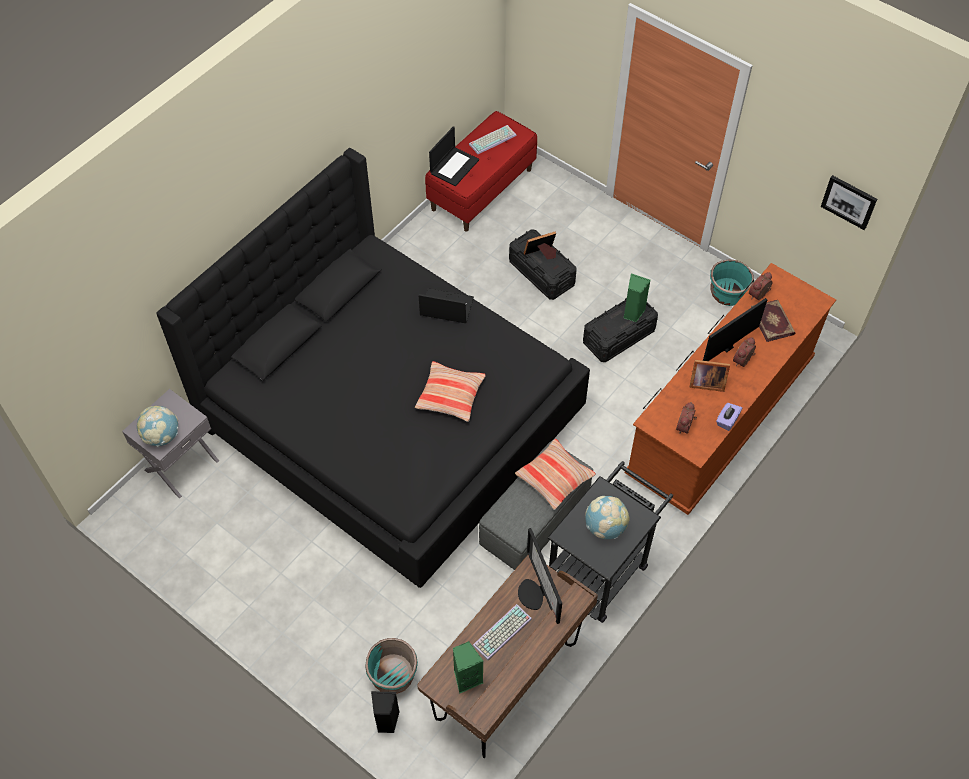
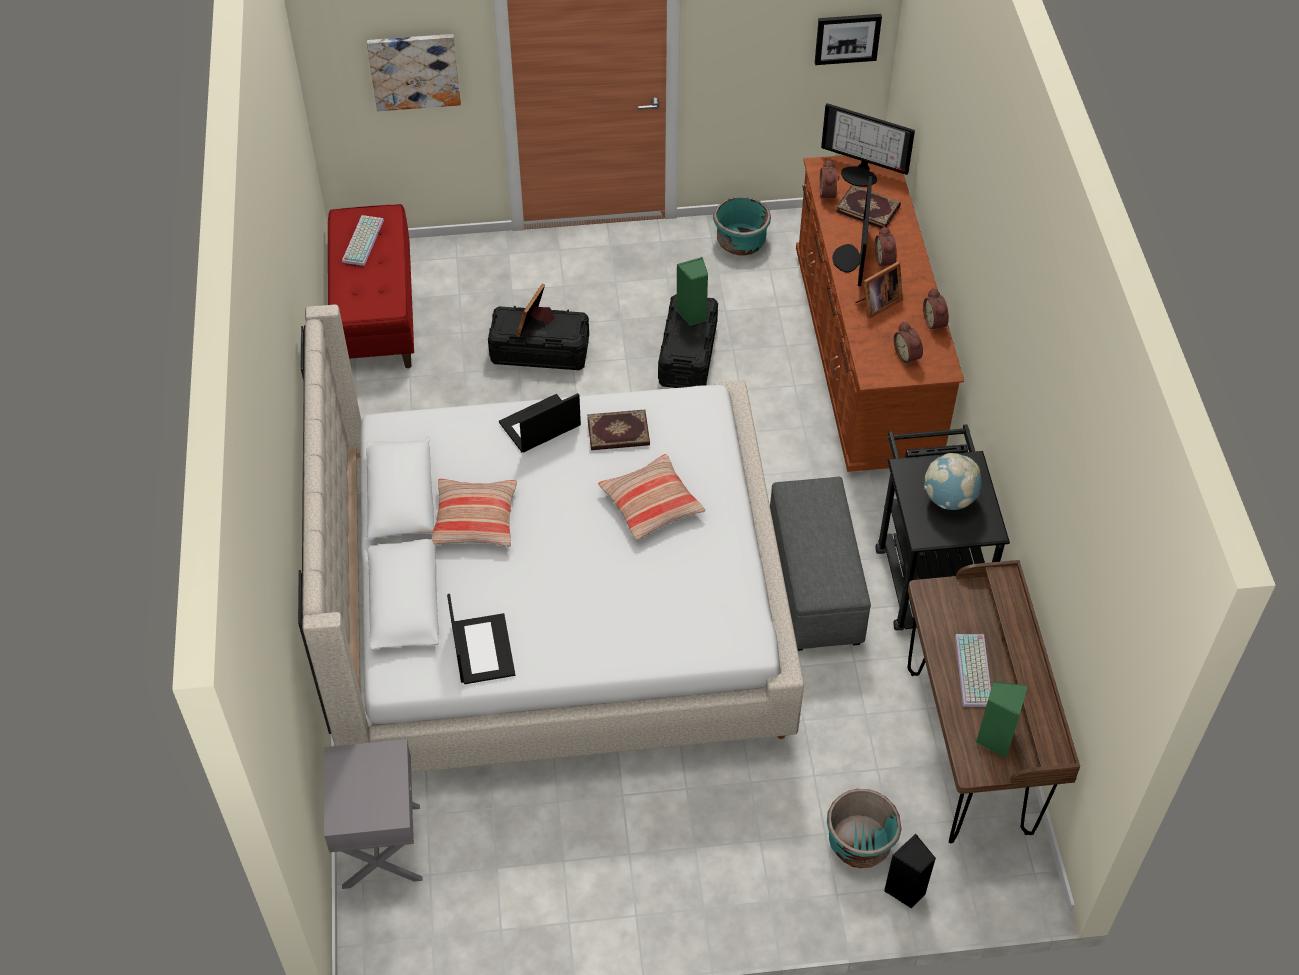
camera: 45 degrees left, 5 degrees down
globe [137,406,179,447] -> none
black bed [156,148,590,588] -> beige bed [298,304,804,773]
laptop [429,126,479,186] -> laptop moved to [447,594,515,684]
pillow [515,439,596,510] -> pillow moved to [431,479,517,547]
monitor [518,528,562,624] -> monitor moved to [821,103,915,187]
purple tissue box [716,403,742,431] -> alarm clock [923,288,949,333]
none -> picture [367,34,461,111]
none -> book [587,410,650,450]

